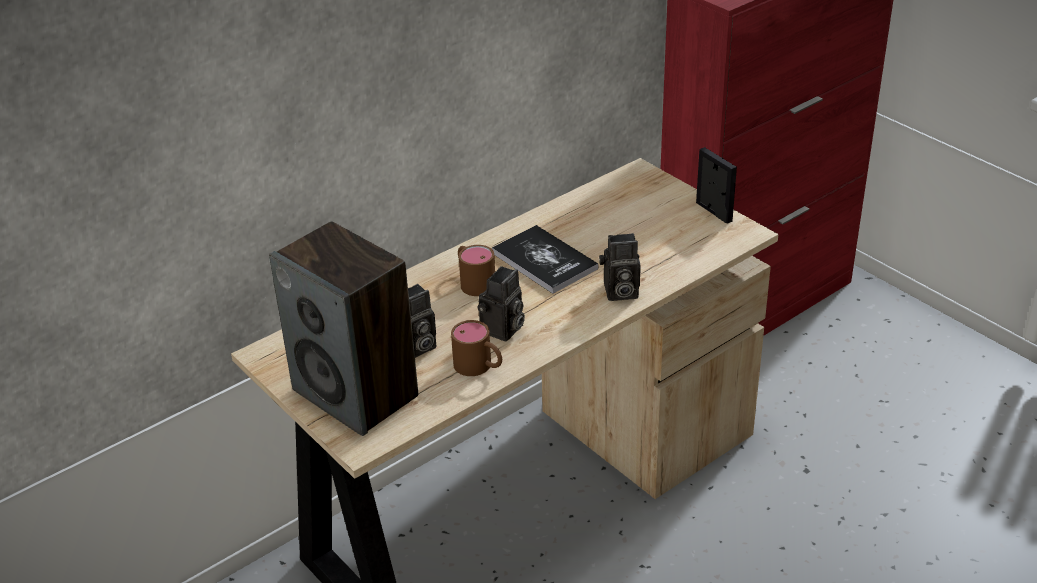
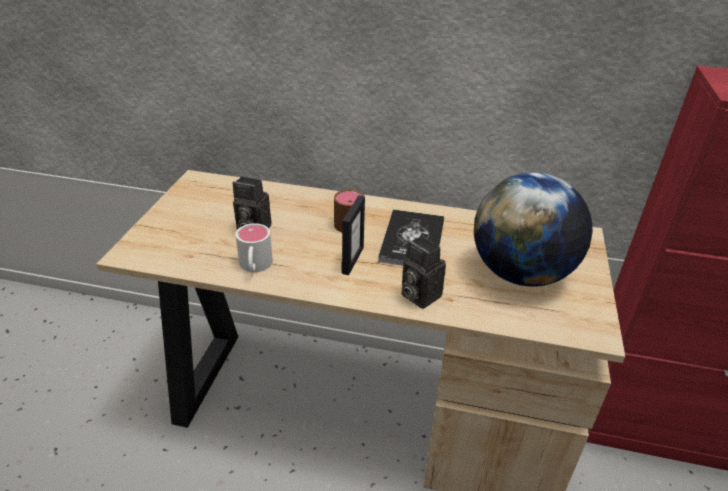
camera: 50 degrees right, 0 degrees up
speaker [269,221,418,436] -> none
brown mug [451,320,502,376] -> white mug [235,223,273,273]
camera [478,266,525,341] -> none
picture frame [696,147,737,224] -> picture frame moved to [341,195,365,275]
none -> globe [474,172,593,287]

